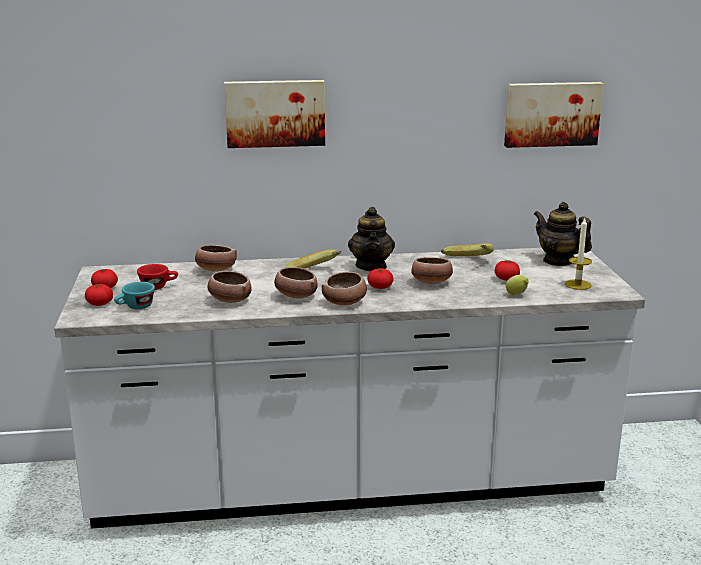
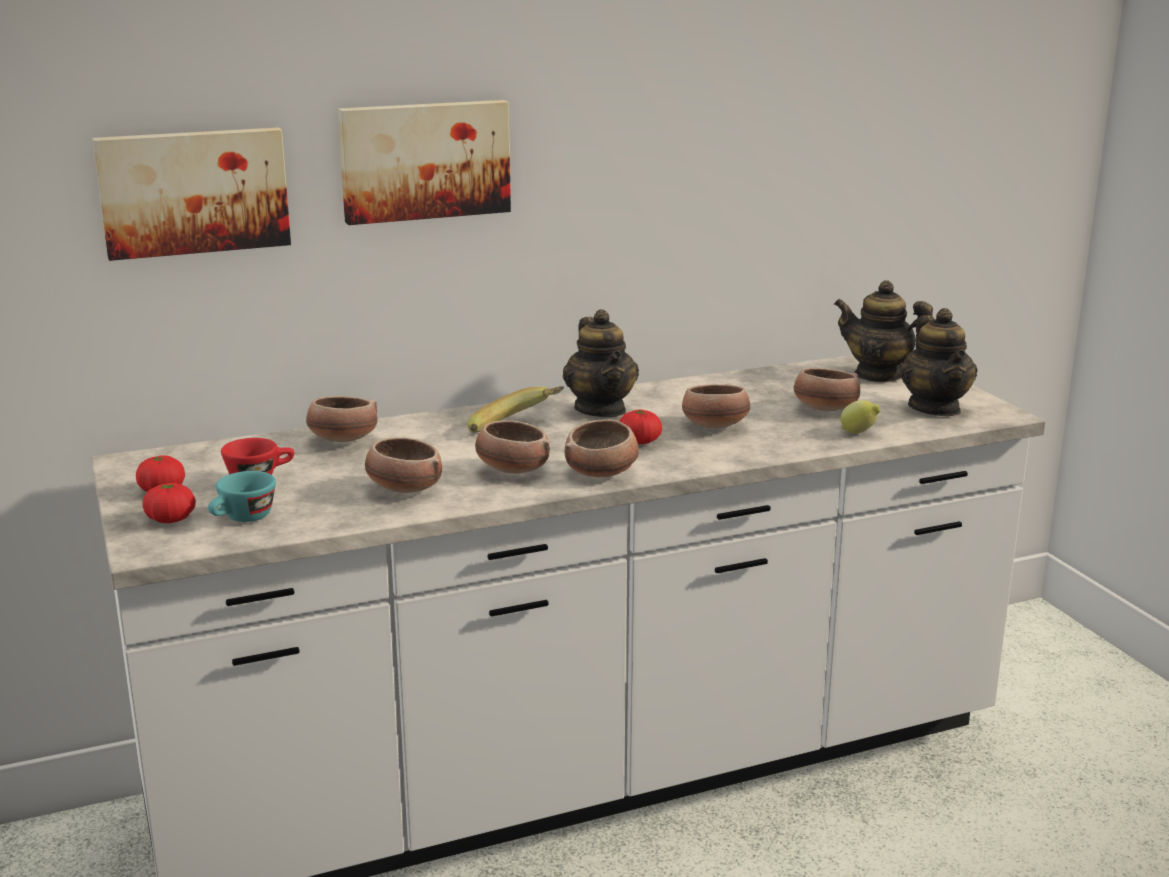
camera: 15 degrees left, 0 degrees up
banana [441,243,494,256] -> none
tomato [495,260,520,281] -> bowl [794,368,860,411]
picture [504,82,604,148] -> picture moved to [92,127,291,261]
candle [565,218,592,290] -> teapot [900,308,978,416]

